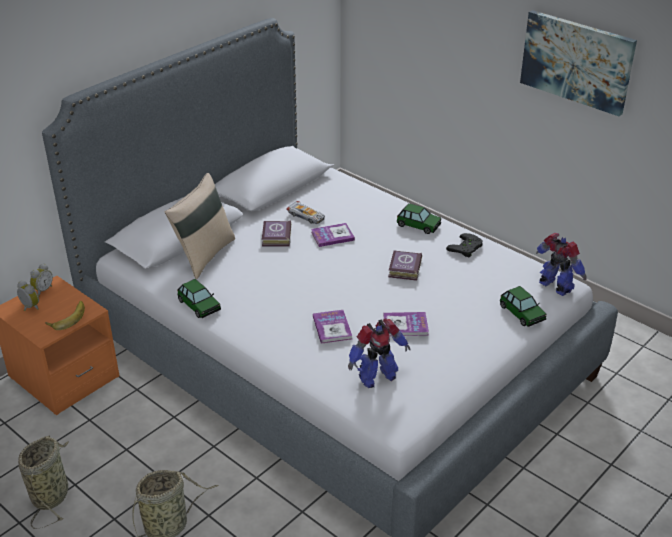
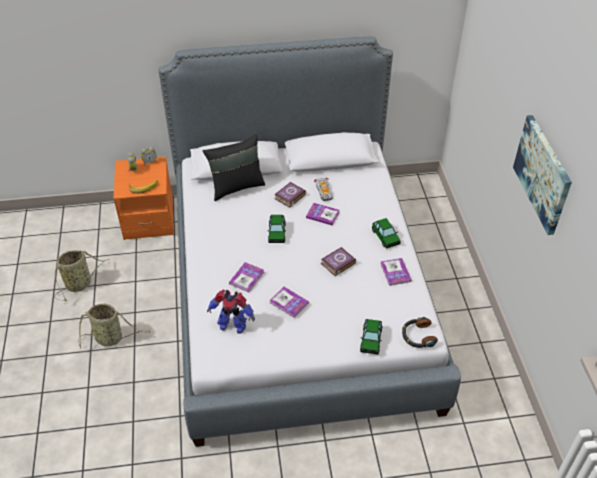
camera: 40 degrees right, 10 degrees up
beige pillow [165,173,235,279] -> black pillow [203,134,265,201]
toy car [177,279,221,318] -> toy car moved to [267,215,286,243]
black game controller [446,233,483,258] -> book [381,258,411,286]
toy robot [536,233,587,296] -> headphones [402,317,438,348]

